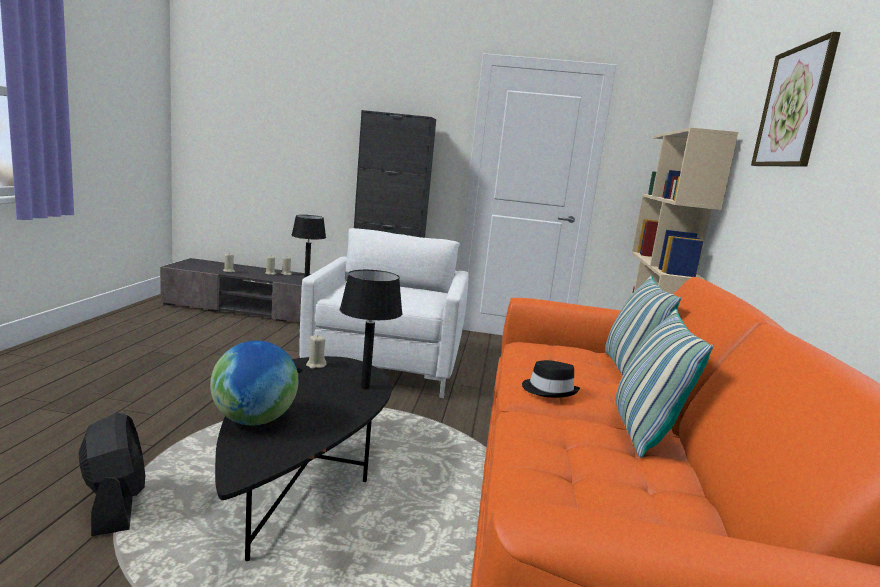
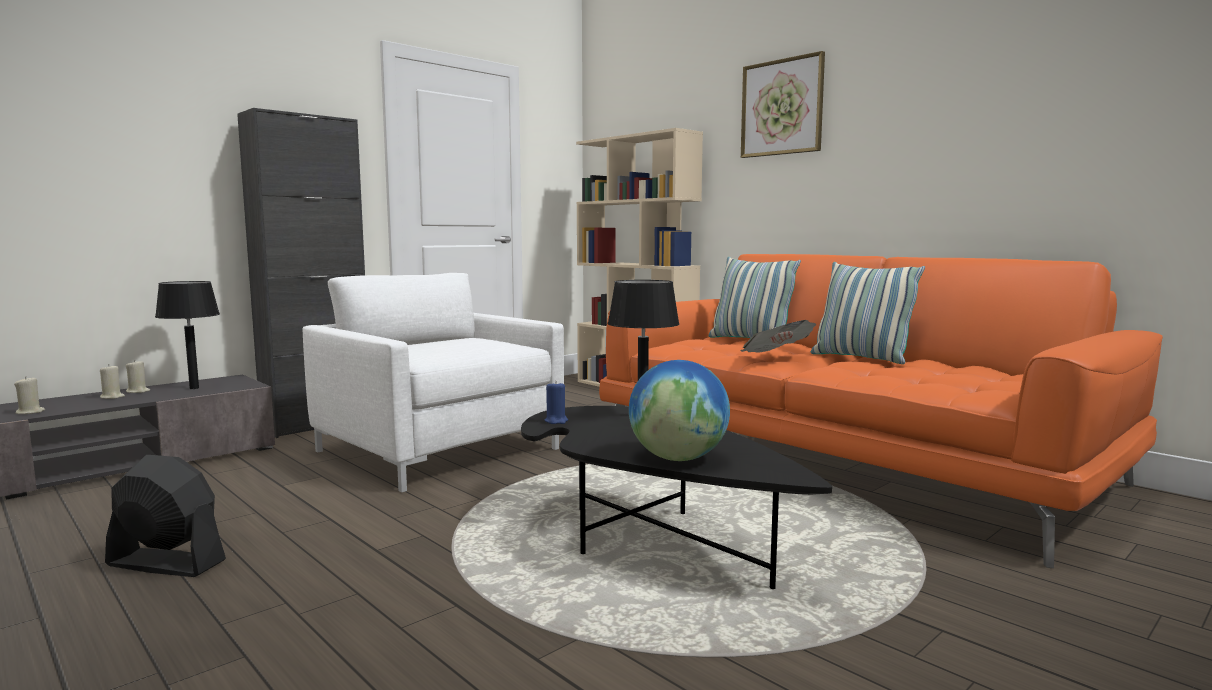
camera: 50 degrees left, 5 degrees down
black fan [79,412,145,536] -> black fan moved to [105,455,226,577]
beige candle [306,335,326,369] -> blue candle [545,383,568,424]
black hat [522,360,580,398] -> newspaper [740,320,816,353]

